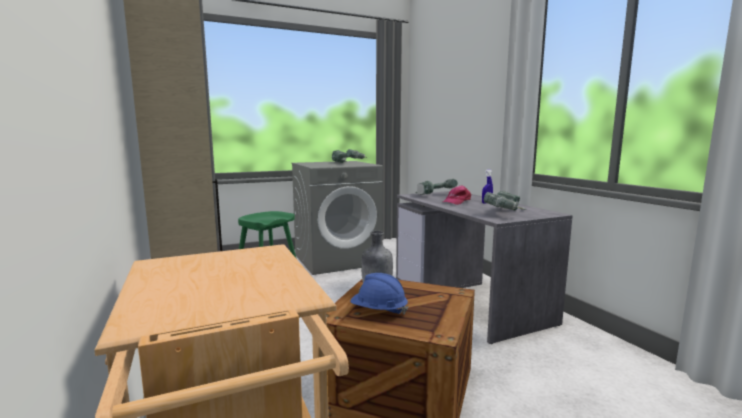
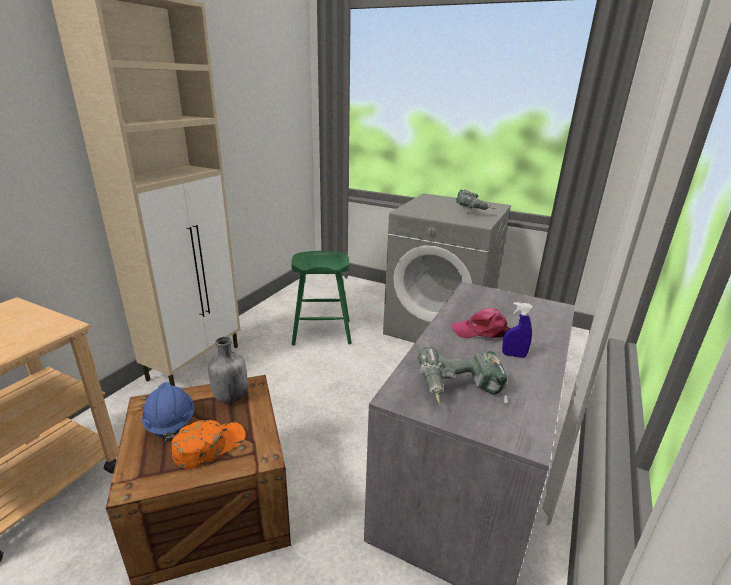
camera: 50 degrees right, 15 degrees up
power drill [416,179,458,195] -> none
none -> orange cap [172,420,245,468]

